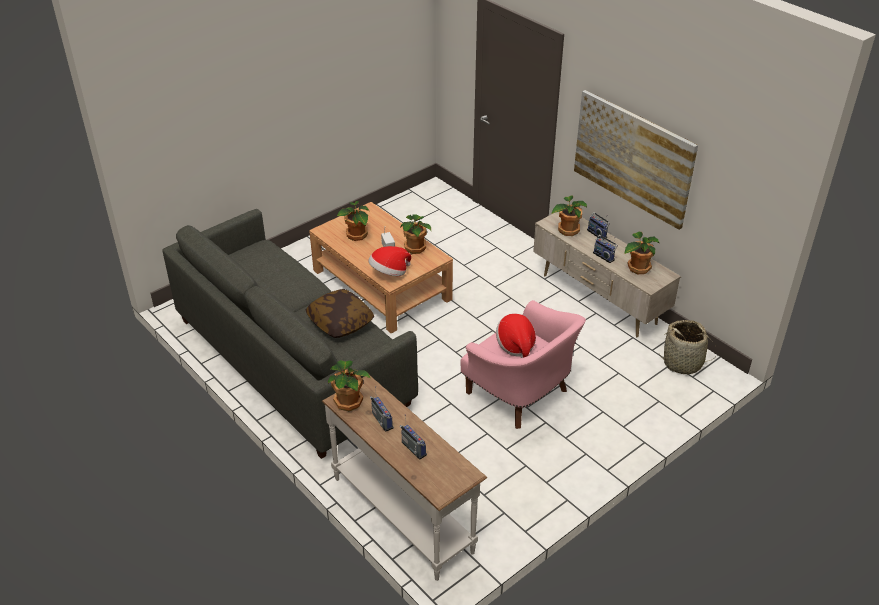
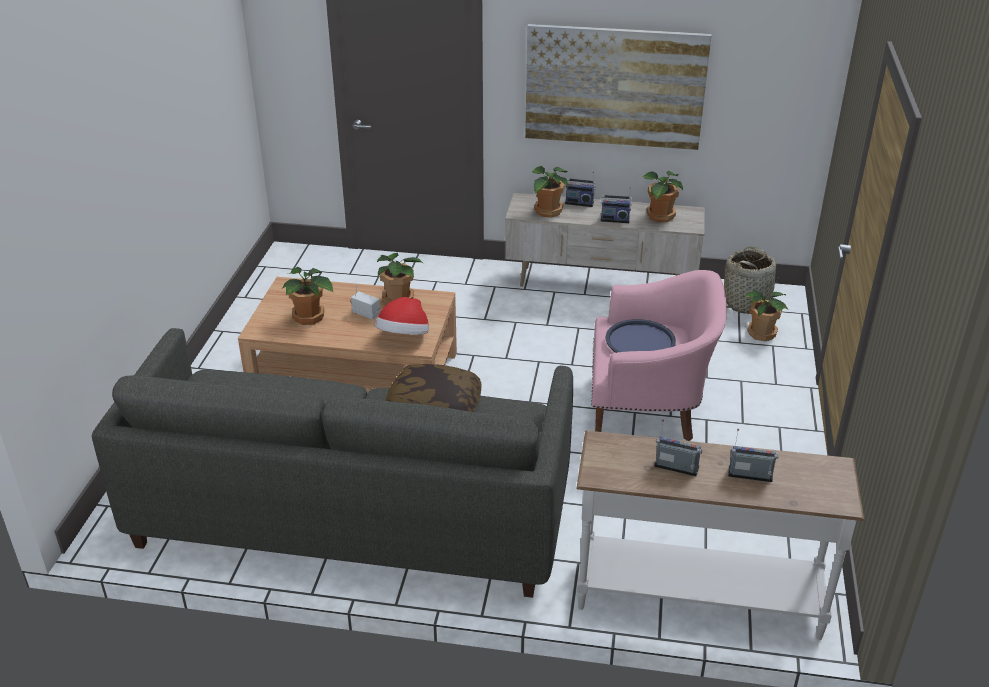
camera: 40 degrees left, 5 degrees down
potted plant [328,360,371,411] -> potted plant moved to [743,291,788,341]
hat [496,313,536,358] -> blue tray [605,319,676,353]

